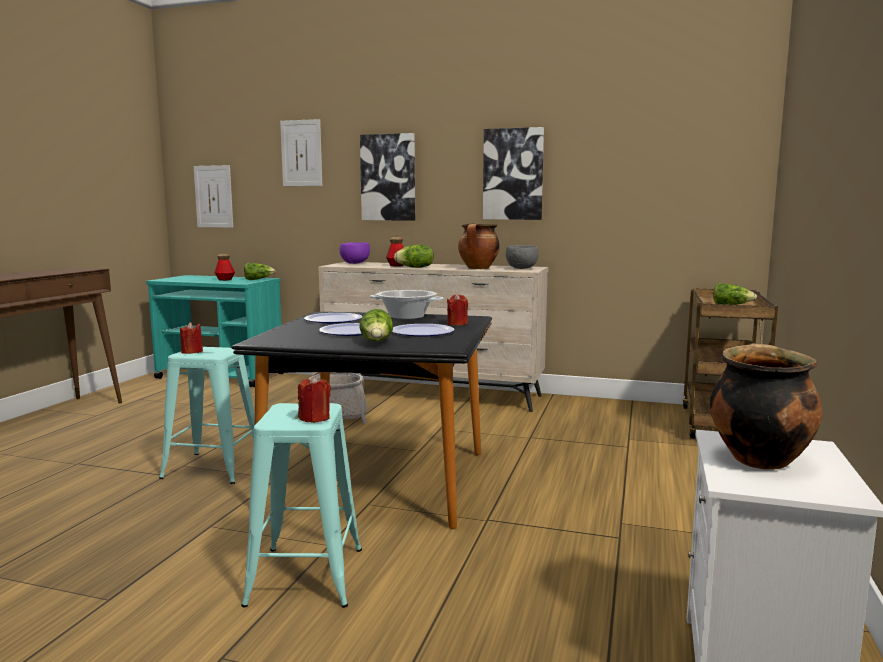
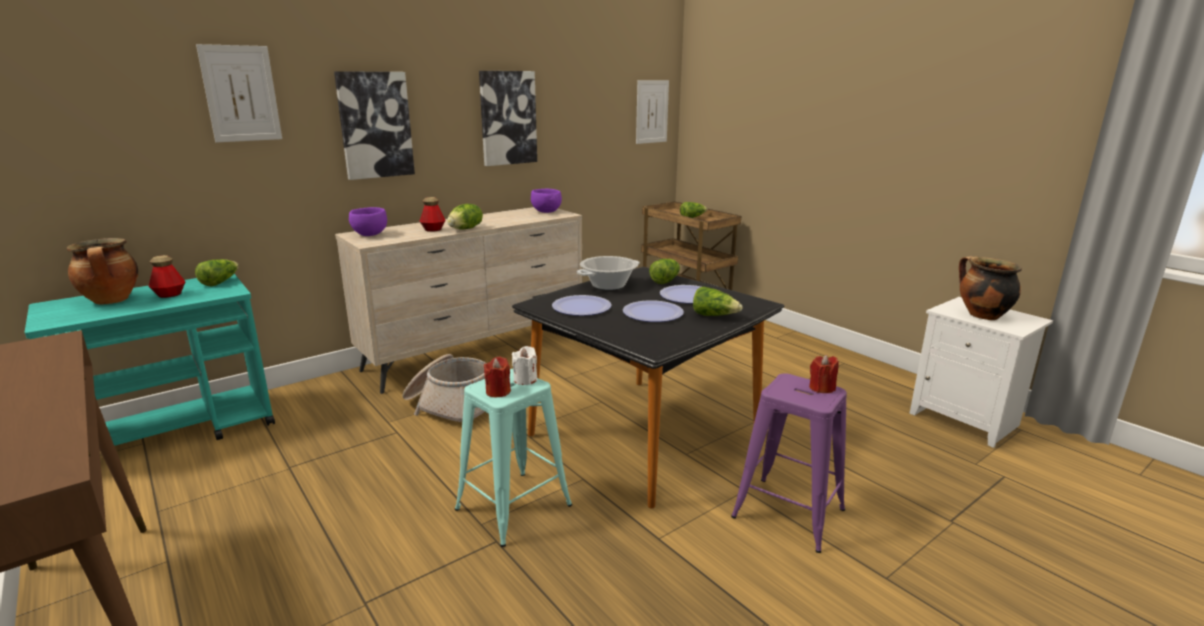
camera: 55 degrees left, 10 degrees up
picture [194,165,233,228] -> picture moved to [636,80,669,144]
turquoise stool [241,403,362,608] -> purple stool [731,374,847,553]
red candle [447,293,468,325] -> lettuce [649,259,680,284]
cooking pot [458,223,500,269] -> cooking pot moved to [67,238,138,304]
grey bowl [506,245,539,269] -> purple bowl [531,189,562,213]
none -> white candle [512,346,537,385]

